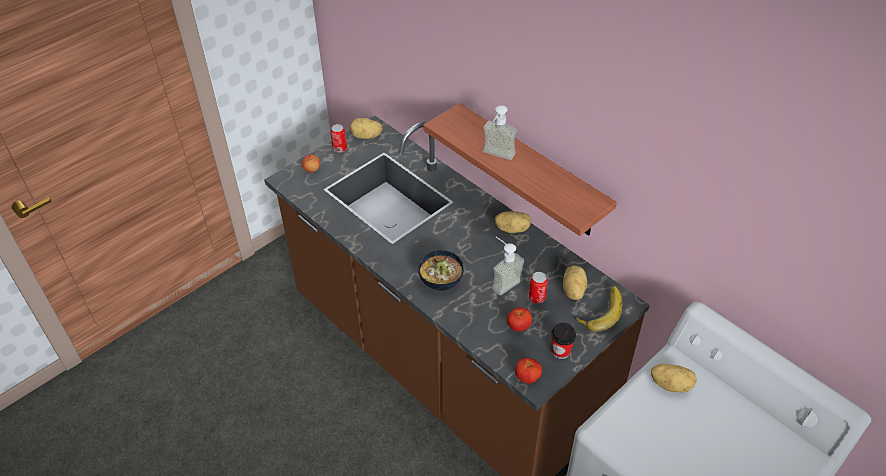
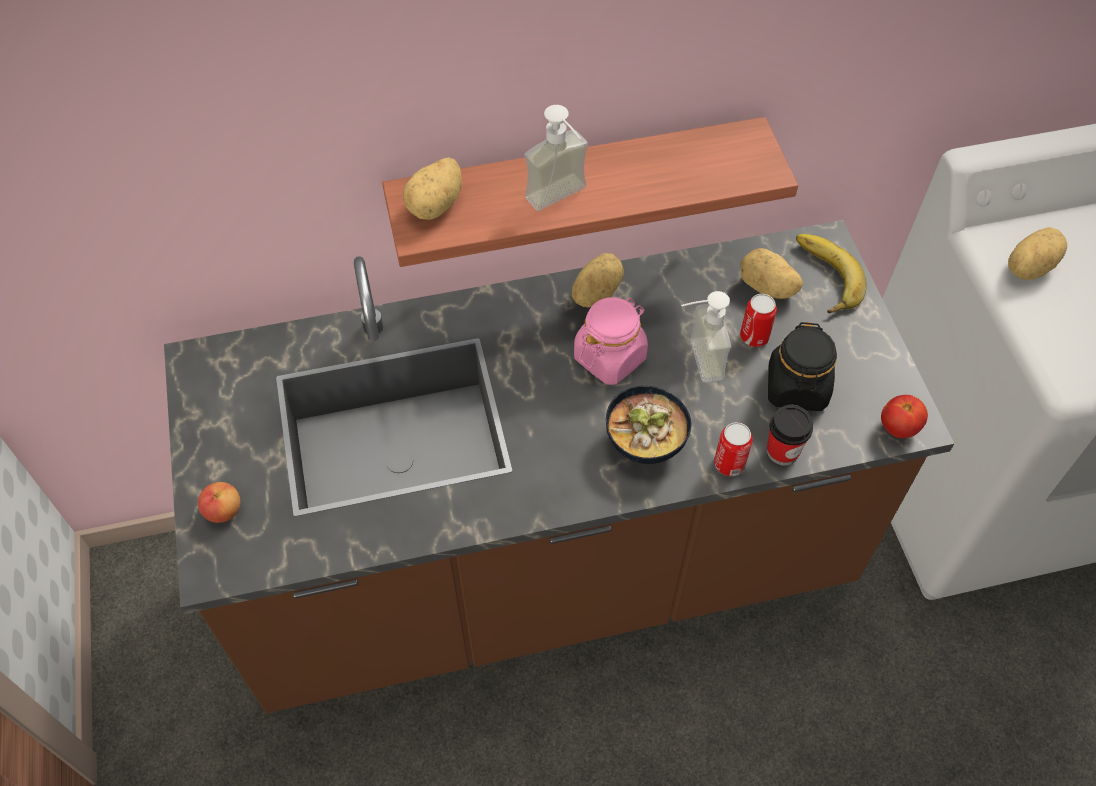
camera: 60 degrees left, 10 degrees up
can [330,124,347,153] -> can moved to [714,422,753,476]
potato [350,118,382,139] -> potato moved to [403,157,462,220]
tomato [507,307,532,332] -> black jar [768,322,837,411]
cup [551,323,576,359] -> cup moved to [767,405,813,465]
none -> pink jar [574,297,648,385]

